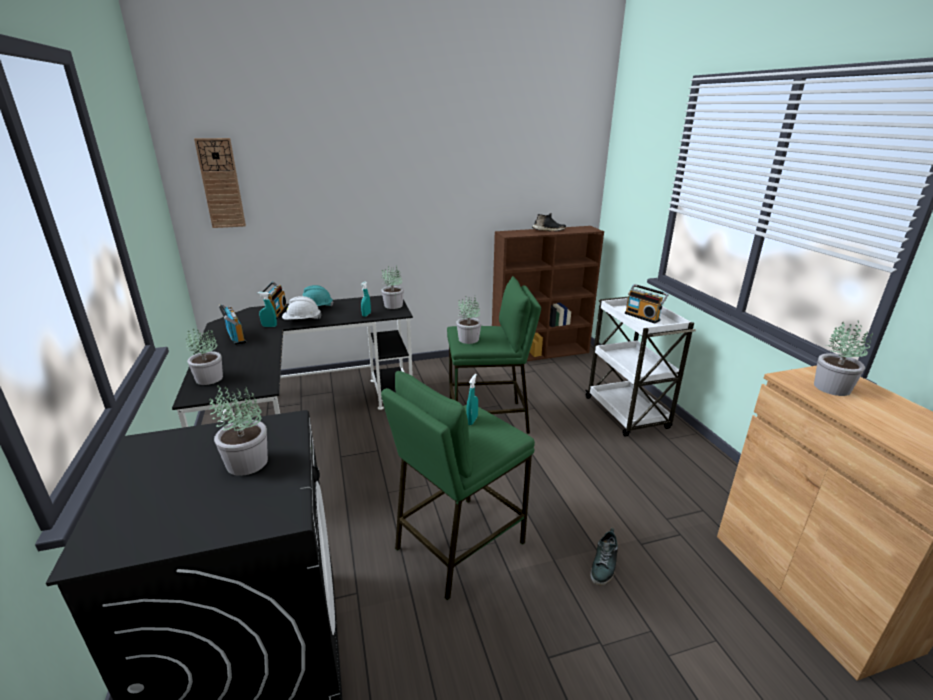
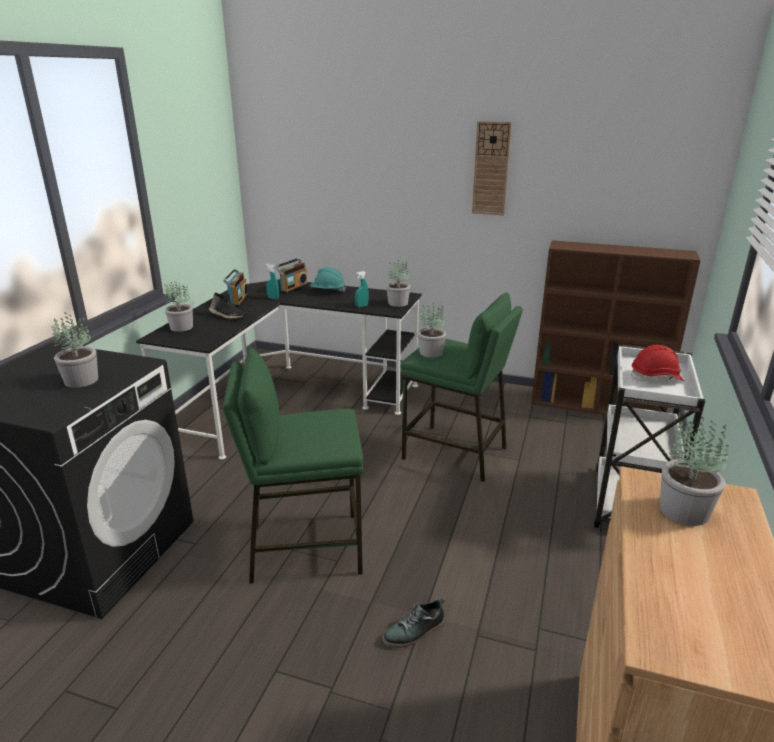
camera: 35 degrees right, 0 degrees up
wall clock [194,138,246,228] -> wall clock moved to [472,121,512,215]
white hard hat [282,296,321,320] -> none
turquoise spray bottle [466,374,478,425] -> none
black shoe [532,213,566,231] -> black shoe moved to [209,292,246,319]
radio [625,284,668,324] -> red hard hat [631,345,684,382]

